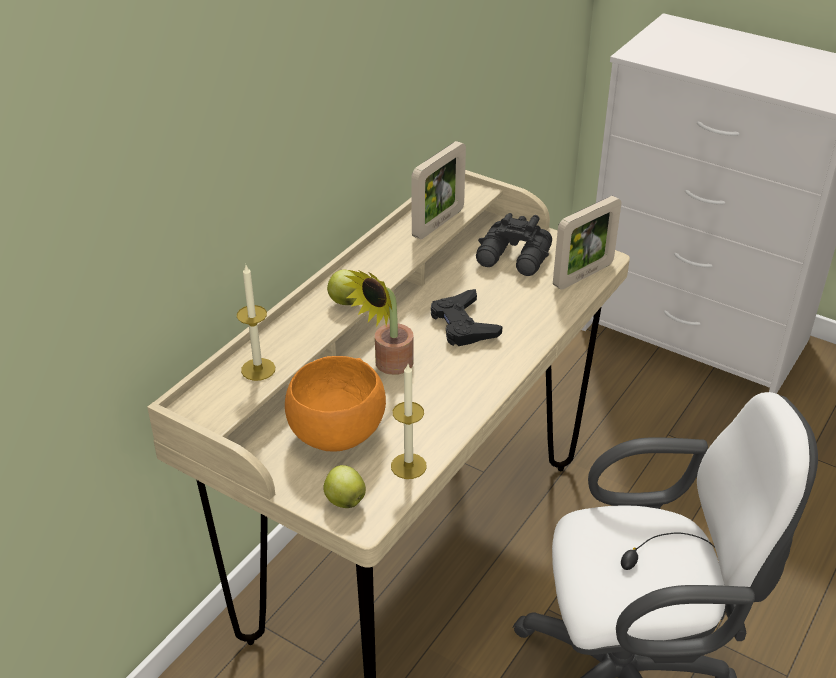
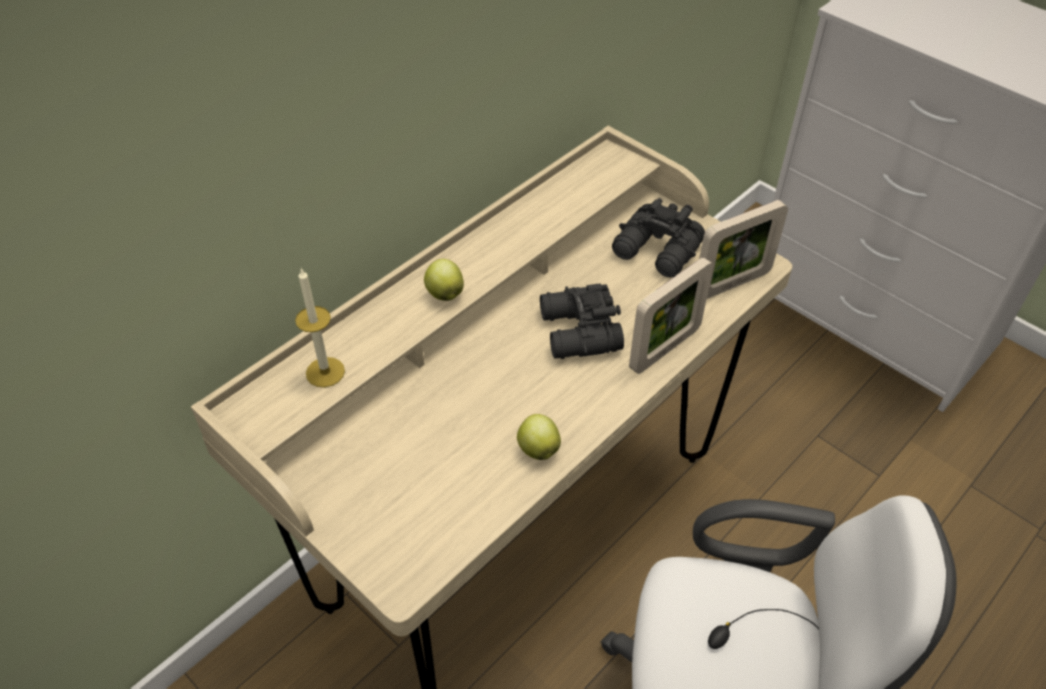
camera: 10 degrees right, 10 degrees up
orange bowl [285,356,386,452] -> none
apple [323,465,366,508] -> apple moved to [517,414,561,460]
potted plant [343,270,414,375] -> none
candle [391,364,427,479] -> none
picture frame [411,141,466,239] -> picture frame moved to [629,257,713,374]
black game controller [431,289,502,346] -> black binoculars [540,283,624,359]

